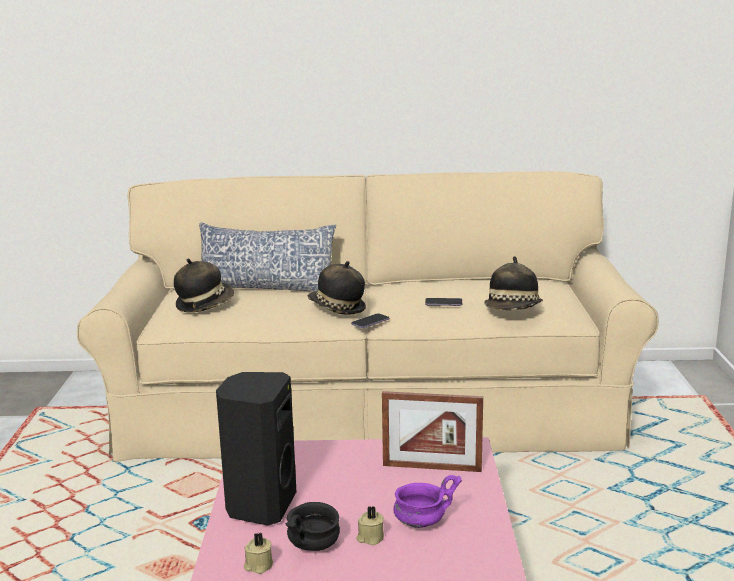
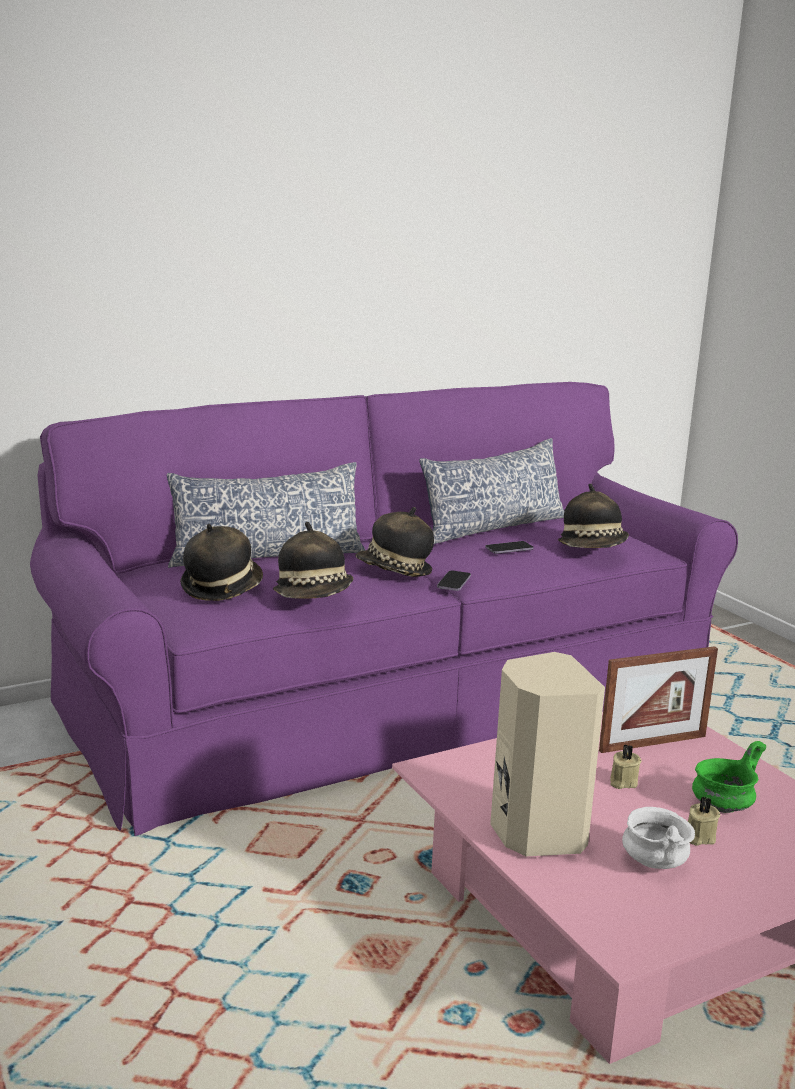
camera: 30 degrees left, 0 degrees up
beige sofa [77,171,659,462] -> purple sofa [30,382,738,836]
black speaker [216,372,296,526] -> beige speaker [490,652,605,856]
beige candle [244,532,273,574] -> beige candle moved to [610,744,642,789]
black bowl [285,502,340,551] -> white bowl [622,807,695,869]
purple bowl [393,475,462,528] -> green bowl [692,741,766,813]
none -> hat [273,522,353,599]
none -> pillow [419,438,564,544]

